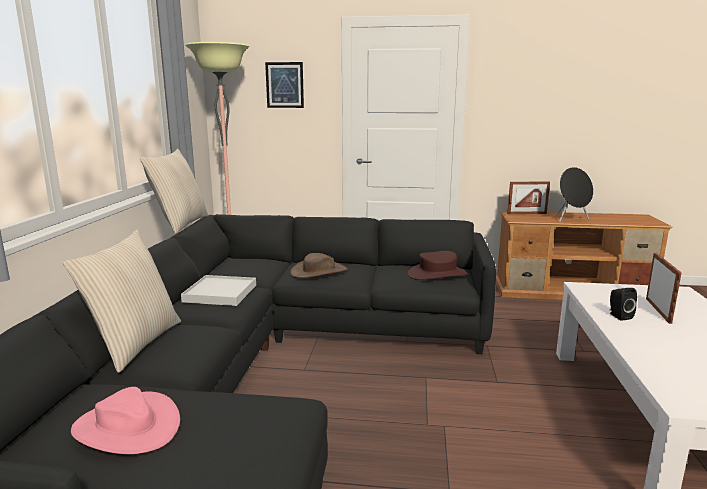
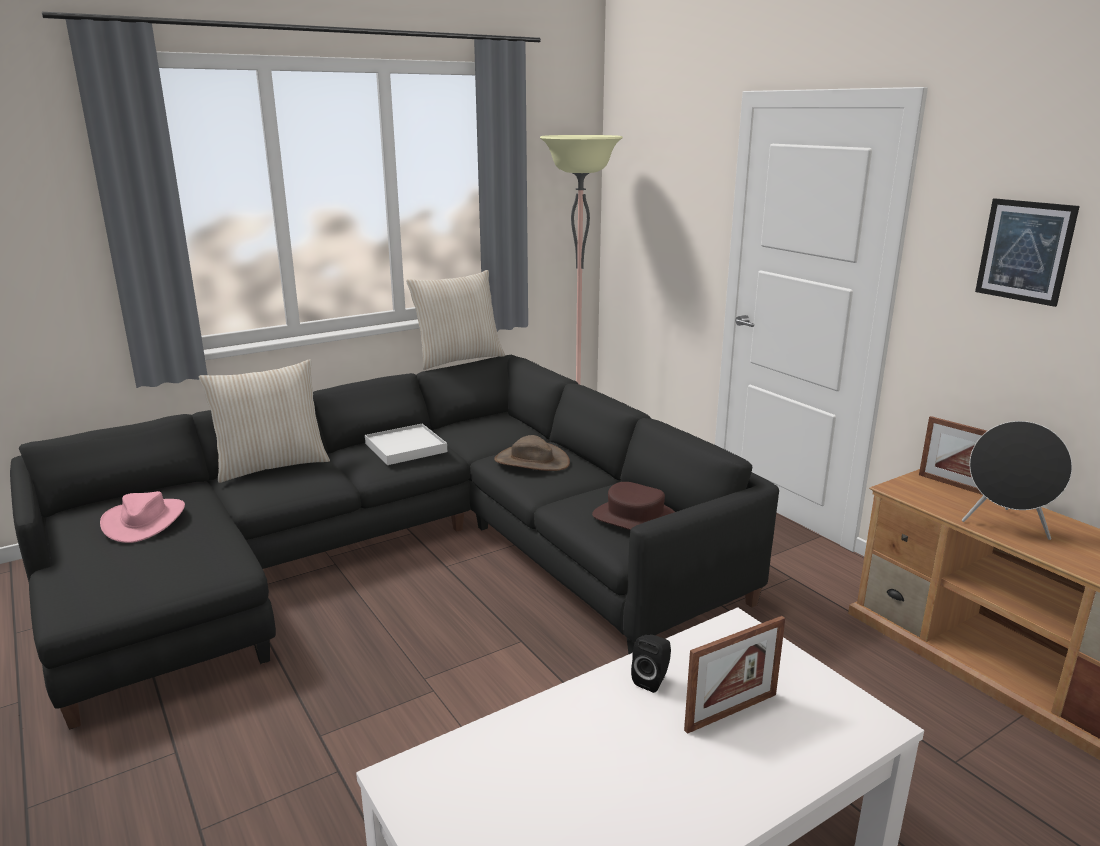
camera: 50 degrees right, 5 degrees up
picture [265,62,304,108] -> picture moved to [975,198,1080,307]

